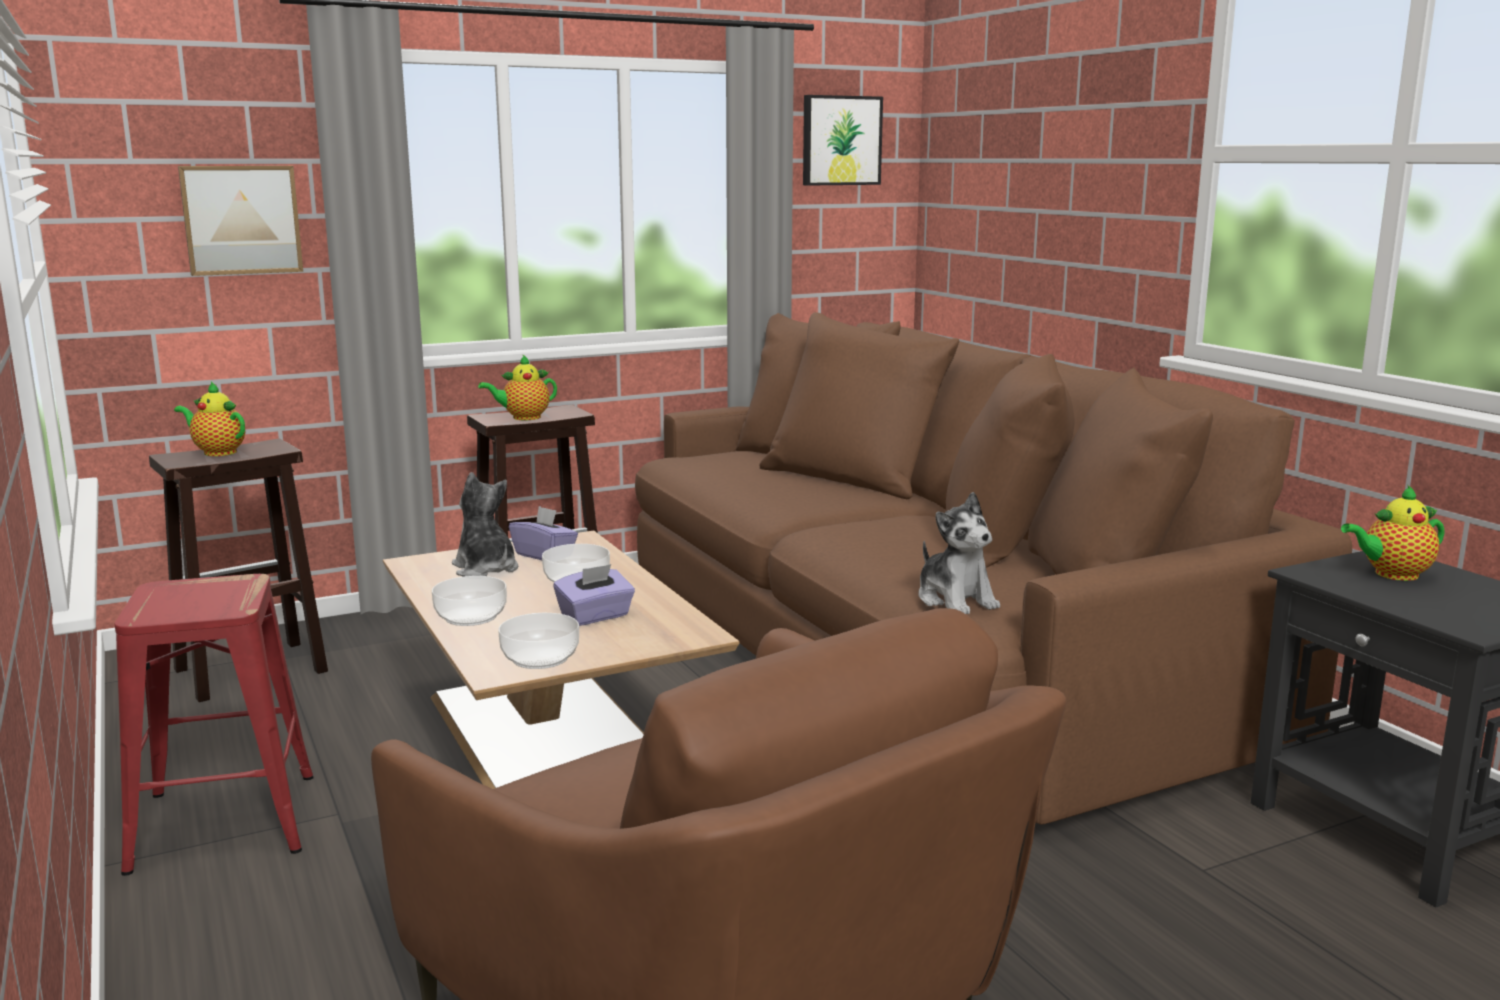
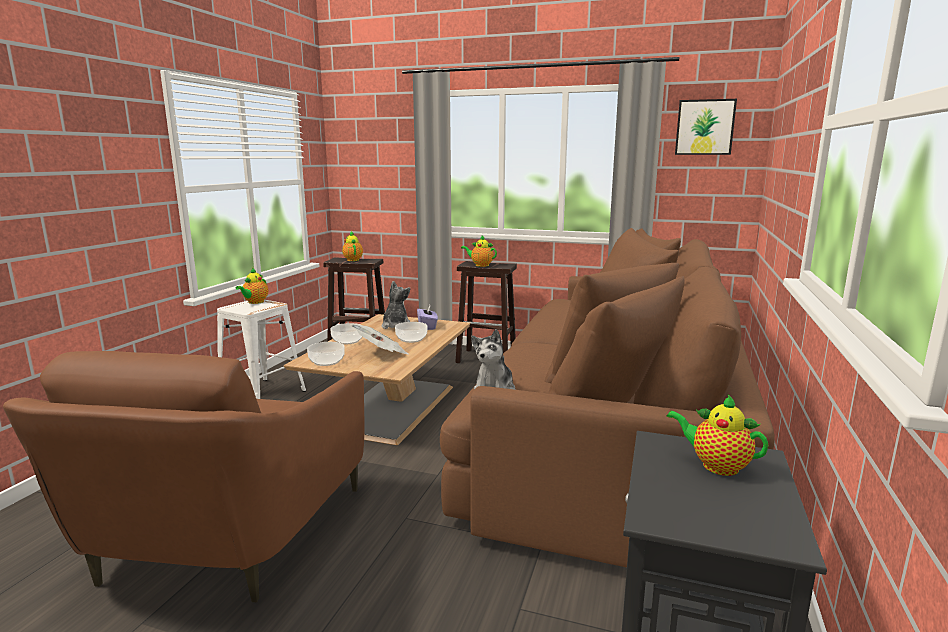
camera: 45 degrees right, 0 degrees up
red stool [114,574,314,876] -> white stool [217,300,306,399]
picture [178,166,303,276] -> none
purple tissue box [553,564,635,626] -> newspaper [350,324,409,355]
none -> teapot [235,268,268,304]

